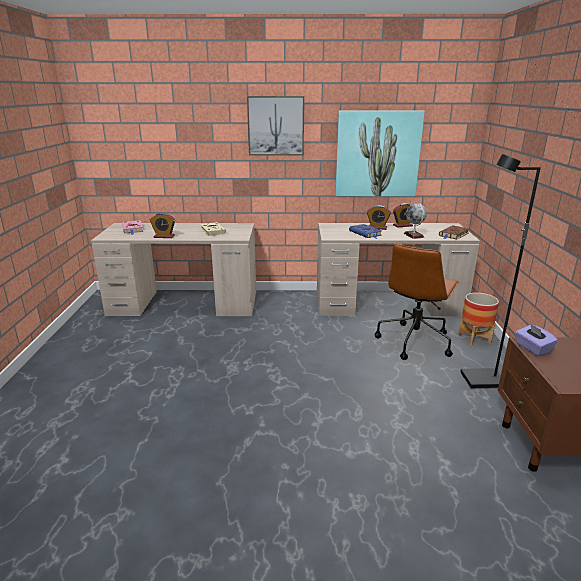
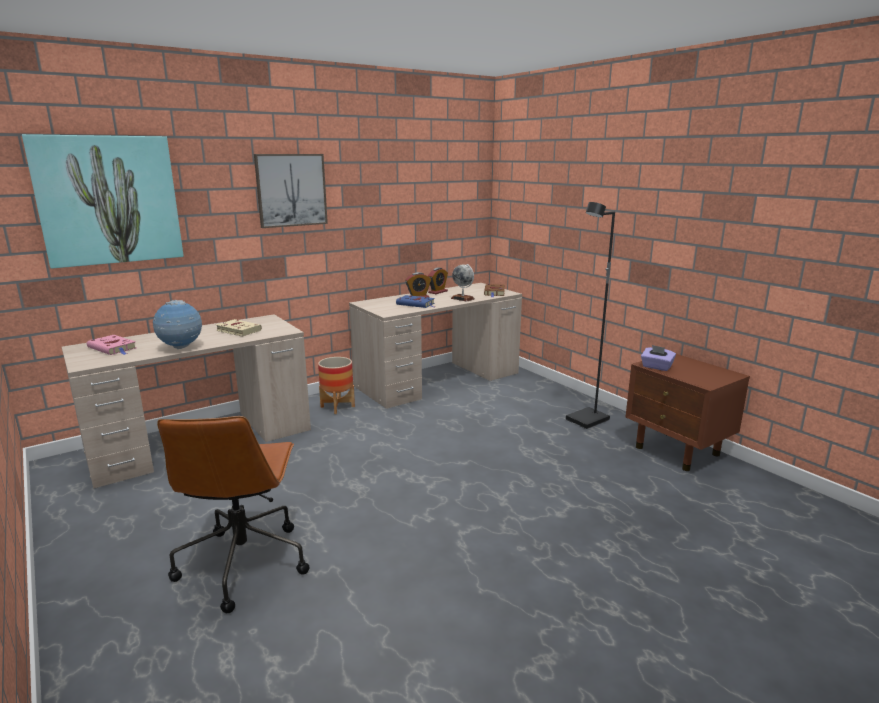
camera: 35 degrees left, 5 degrees down
alarm clock [150,213,175,238] -> globe [153,300,202,349]
picture [335,110,425,196] -> picture moved to [22,134,184,269]
brown office chair [375,244,459,360] -> brown office chair moved to [157,416,310,613]
planter [459,293,499,346] -> planter moved to [318,357,355,414]

